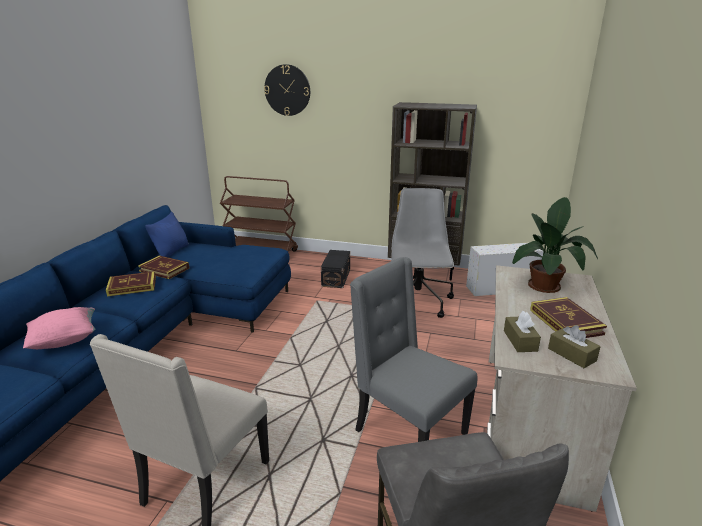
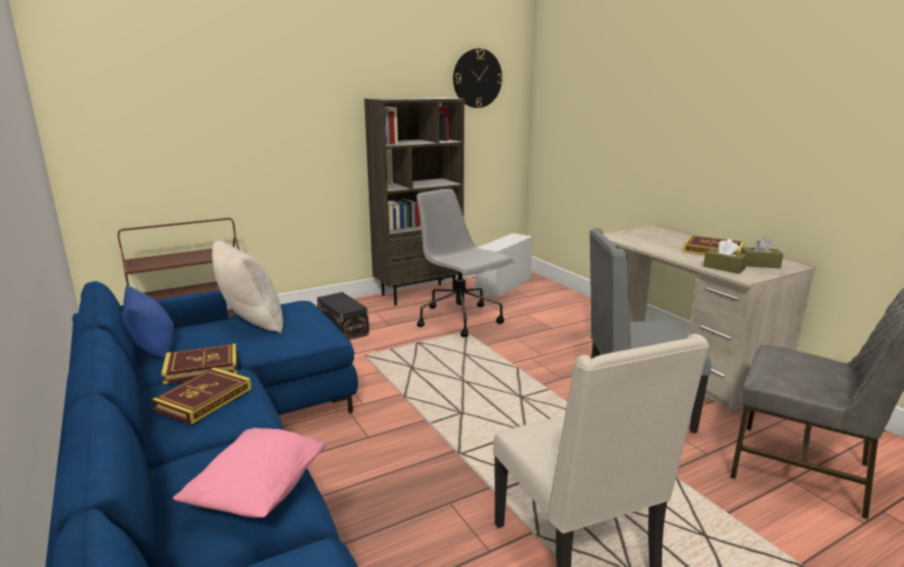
camera: 45 degrees left, 5 degrees down
wall clock [264,64,310,116] -> wall clock moved to [453,48,503,108]
potted plant [512,197,598,293] -> none
none -> beige pillow [212,241,284,334]

